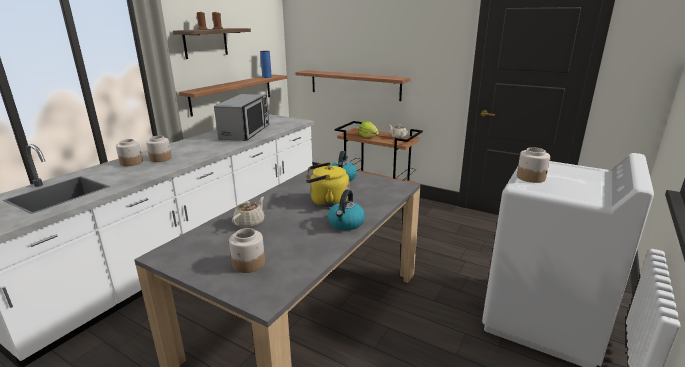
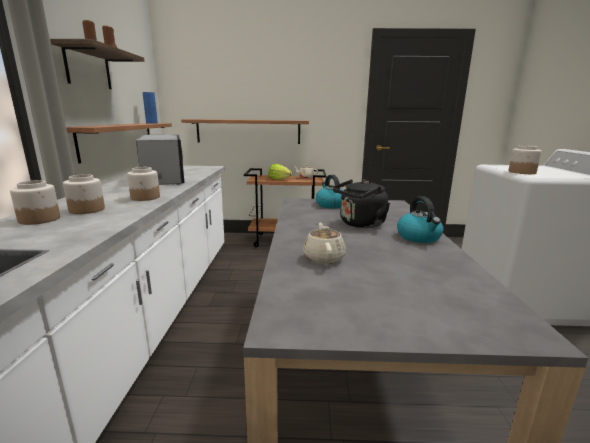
camera: 30 degrees left, 5 degrees down
jar [229,228,265,273] -> jar moved to [127,167,160,201]
yellow kettle [306,162,350,207] -> black kettle [333,179,390,228]

